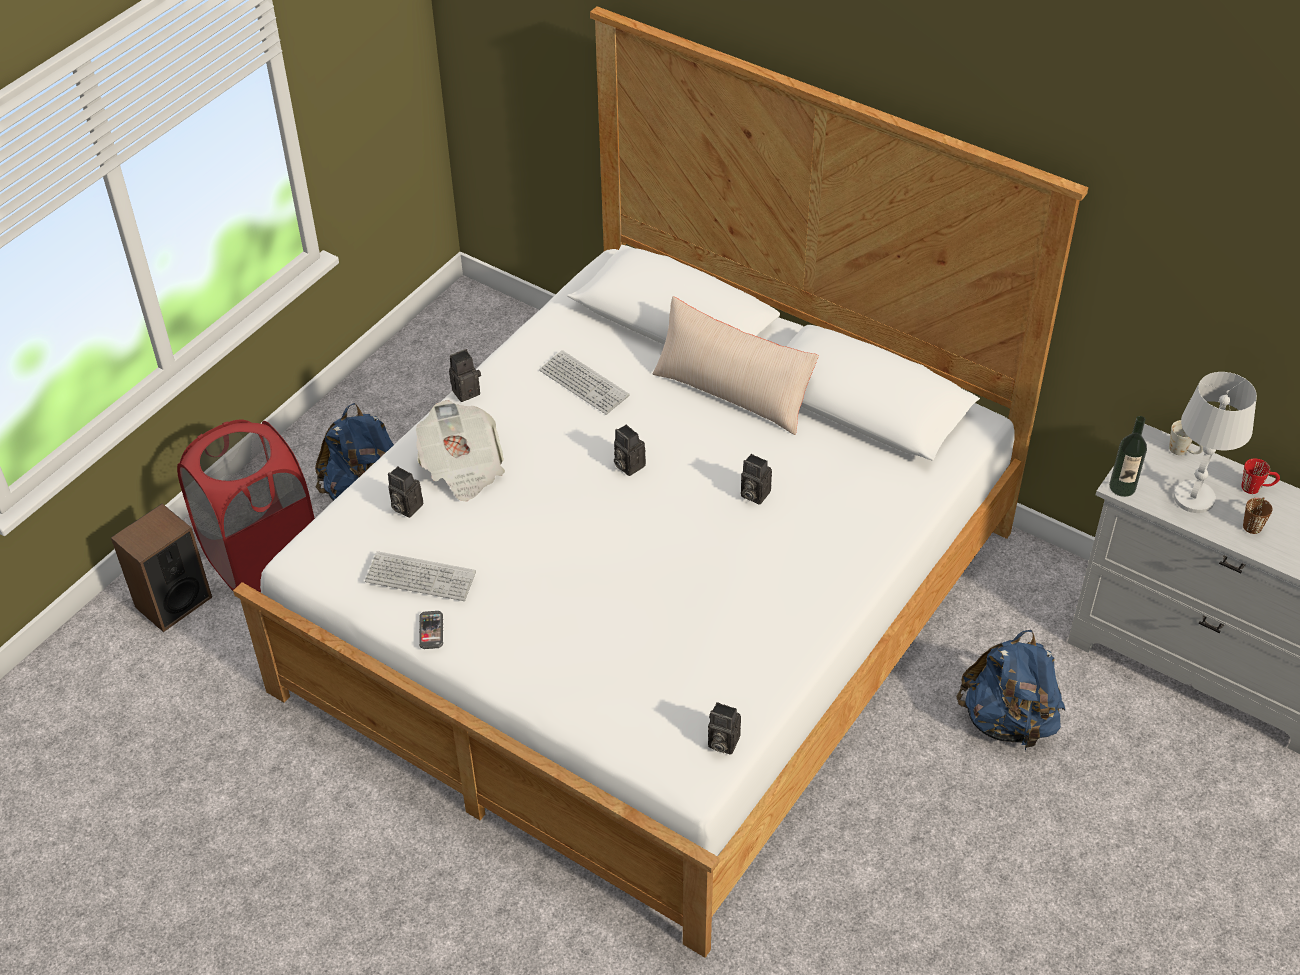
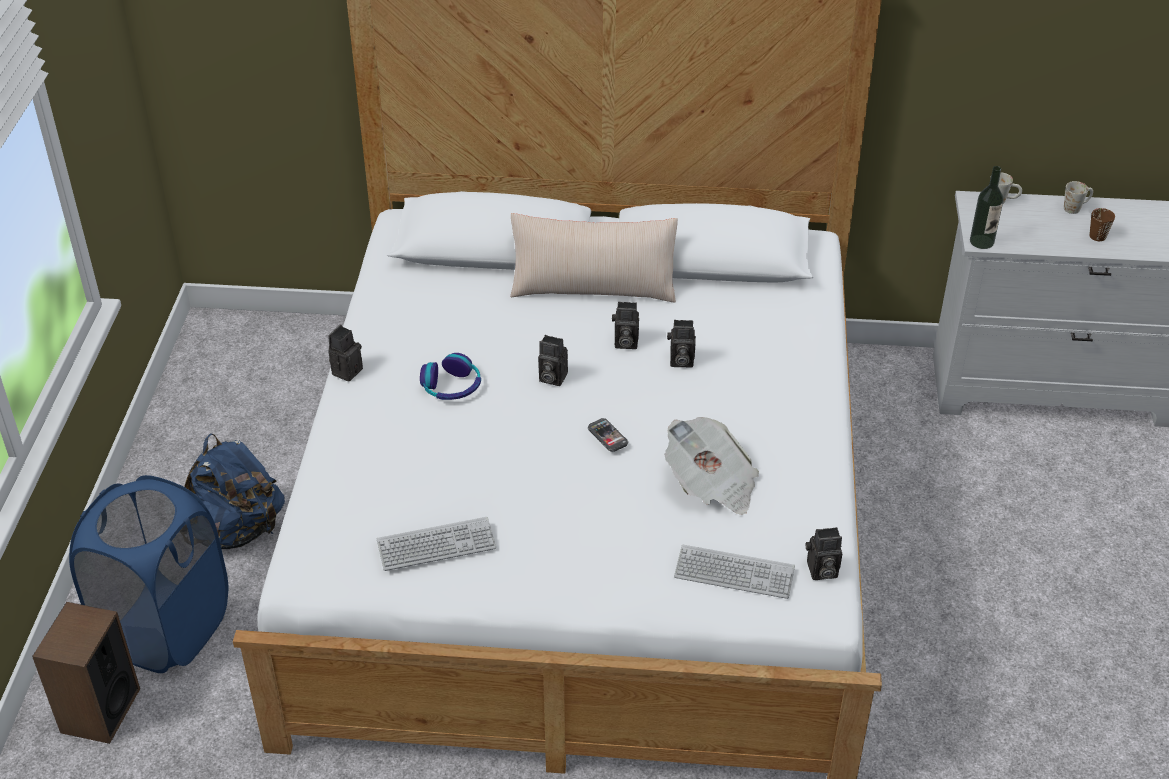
camera: 30 degrees left, 5 degrees down
red laundry basket [177,419,315,592] -> blue laundry basket [69,475,228,673]
camera [388,466,423,518] -> camera moved to [612,302,639,349]
newspaper [416,400,505,502] -> newspaper moved to [664,417,759,515]
phone [419,611,443,649] -> phone moved to [588,418,628,452]
keyboard [539,350,630,415] -> keyboard moved to [674,545,795,599]
blue backpack [956,630,1066,752] -> none
white table lamp [1173,372,1257,513] -> none
red mug [1241,458,1280,494] -> white mug [1064,181,1093,214]
none -> headphones [420,353,481,400]

